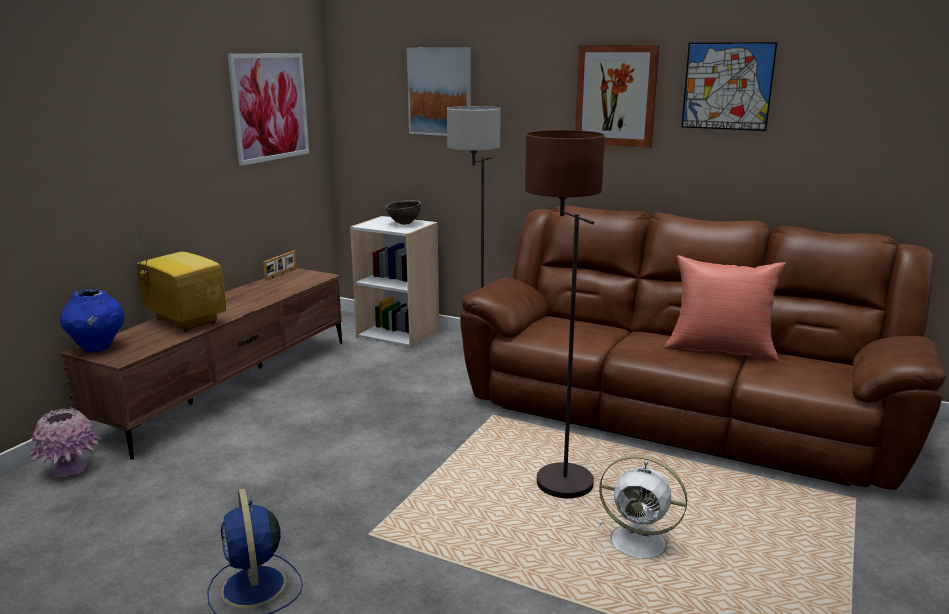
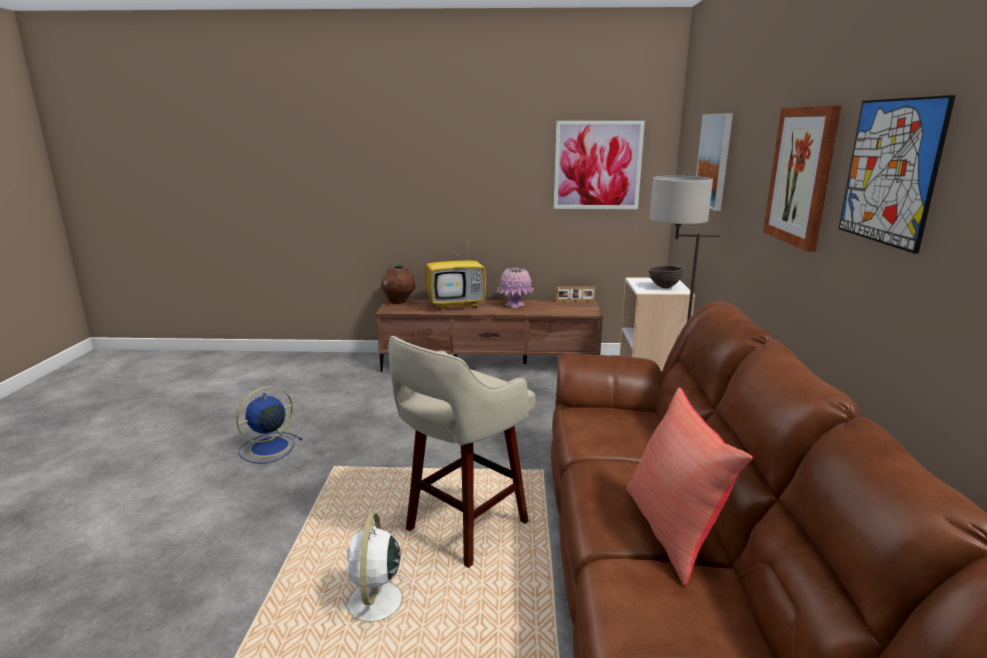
camera: 65 degrees right, 0 degrees up
pink vase [28,407,101,478] -> pink vase moved to [496,267,535,308]
blue vase [60,289,124,353] -> brown vase [381,265,415,304]
television [133,218,226,332] -> television turned 60 degrees clockwise [425,232,486,311]
brown floor lamp [525,130,605,498] -> beige stool [388,336,535,568]

